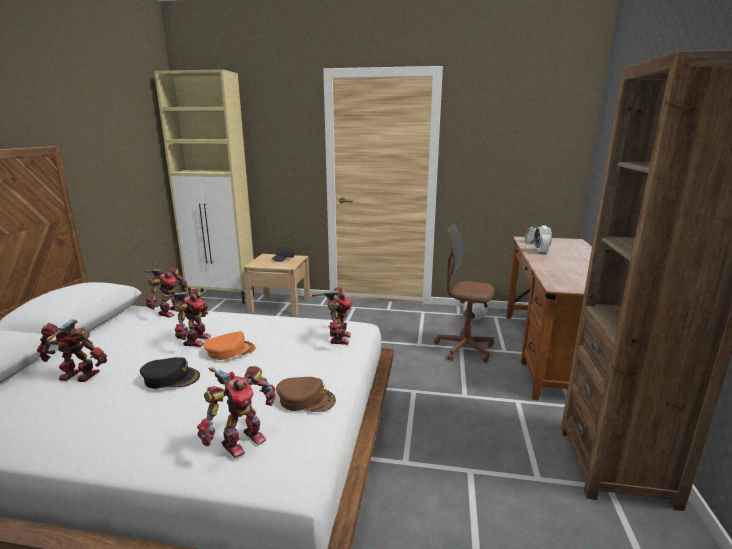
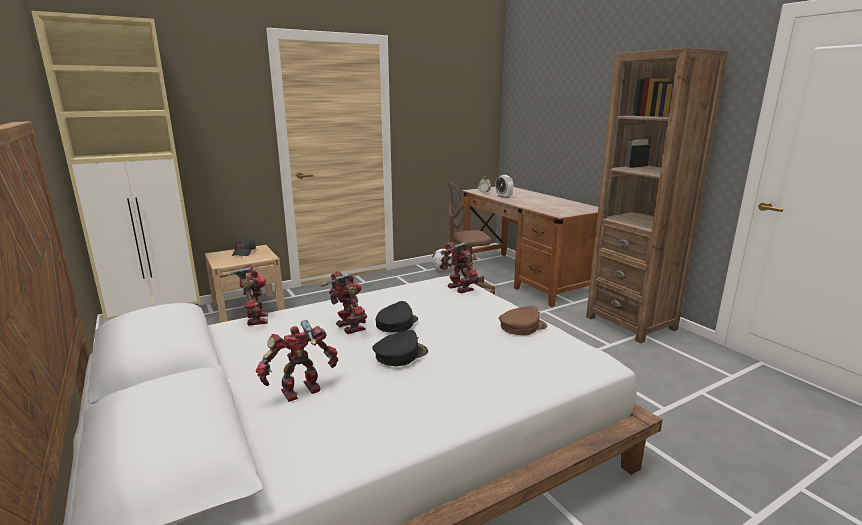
camera: 40 degrees left, 0 degrees up
toy robot [197,366,276,458] -> none
orange cap [203,331,256,360] -> black cap [376,301,418,333]

